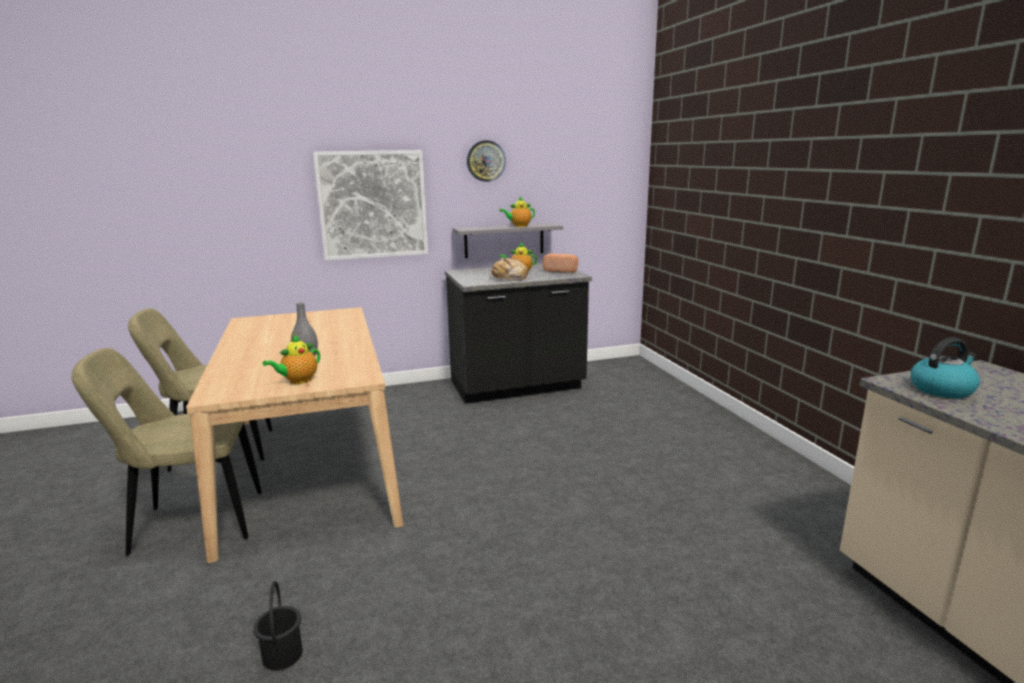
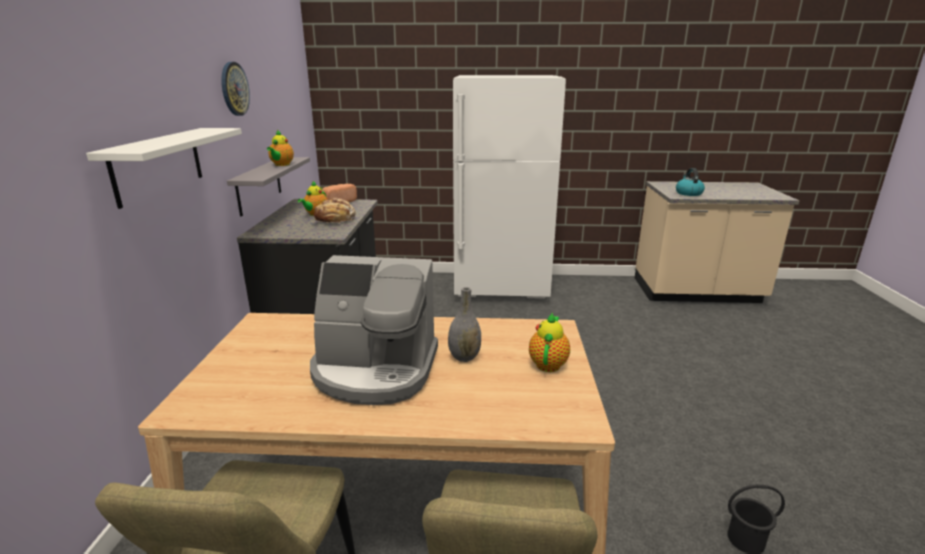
camera: 70 degrees left, 5 degrees up
teapot [262,335,320,384] -> teapot turned 135 degrees counterclockwise [529,312,570,372]
picture [313,150,428,261] -> white shelf [86,128,242,209]
none -> coffee machine [310,255,438,405]
none -> white fridge [453,75,566,299]

